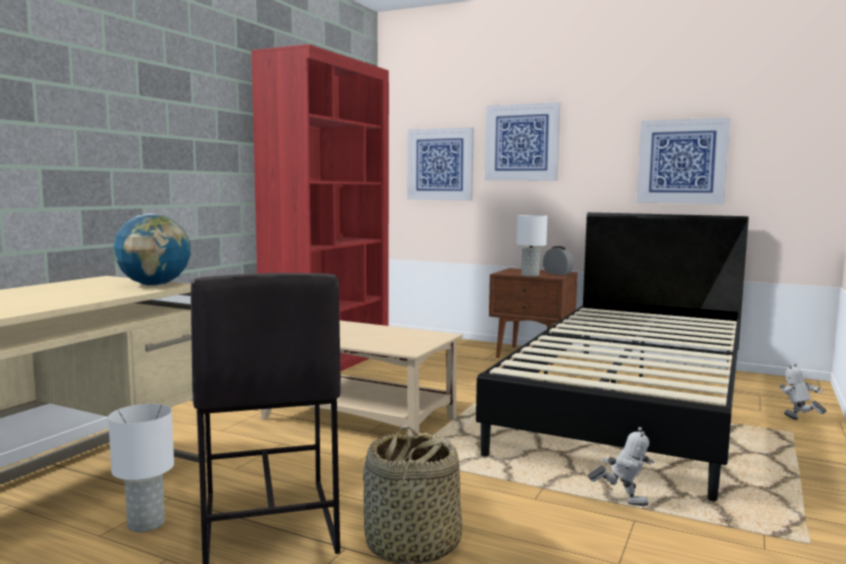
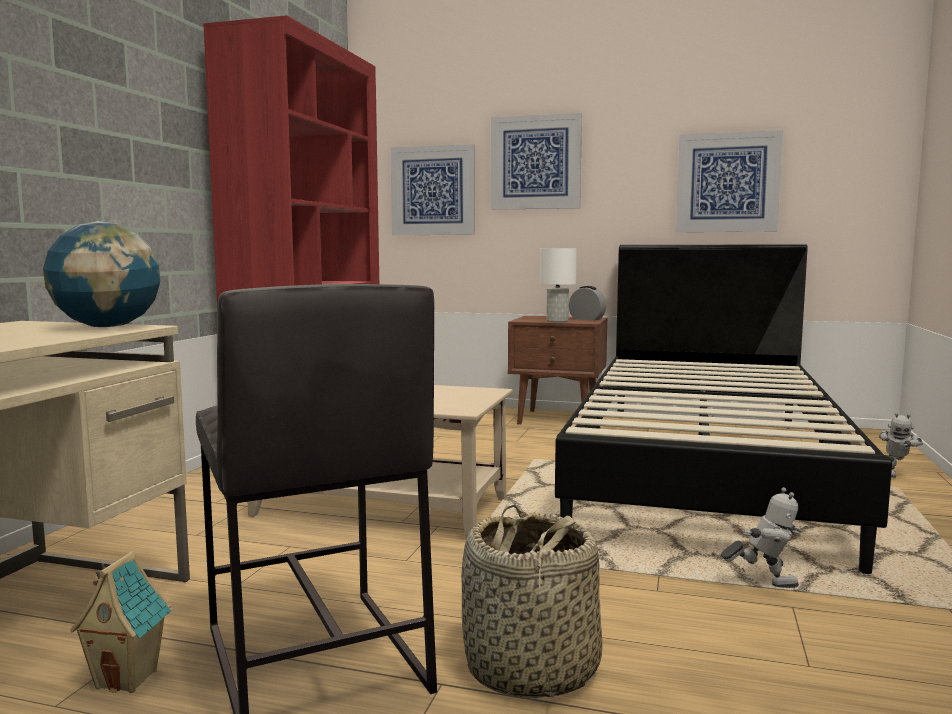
camera: 10 degrees left, 0 degrees up
white table lamp [108,404,174,532] -> toy house [70,551,172,693]
toy robot [780,363,827,420] -> toy robot turned 120 degrees counterclockwise [879,413,923,478]

